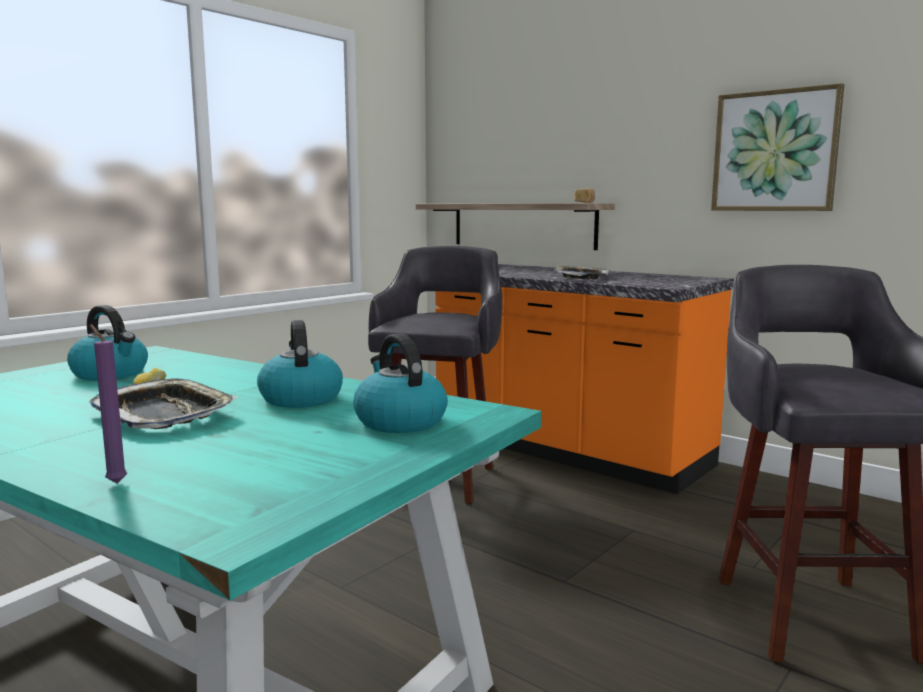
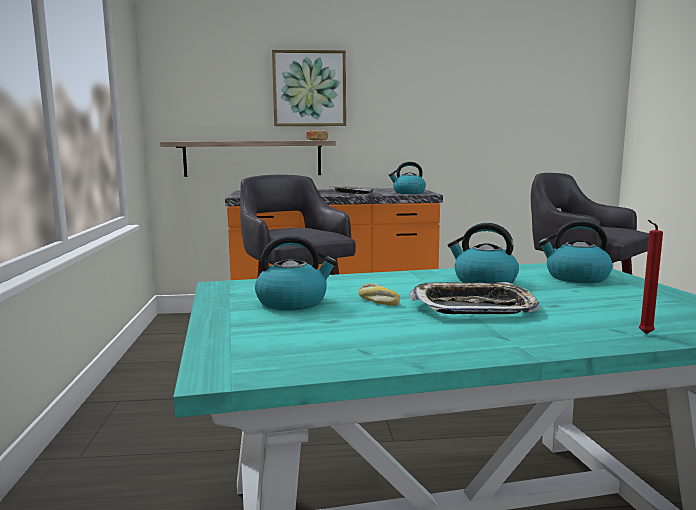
camera: 45 degrees left, 0 degrees up
purple candle [90,324,127,483] -> red candle [639,220,663,334]
picture [711,83,844,211] -> picture moved to [272,50,346,126]
none -> kettle [389,162,426,194]

